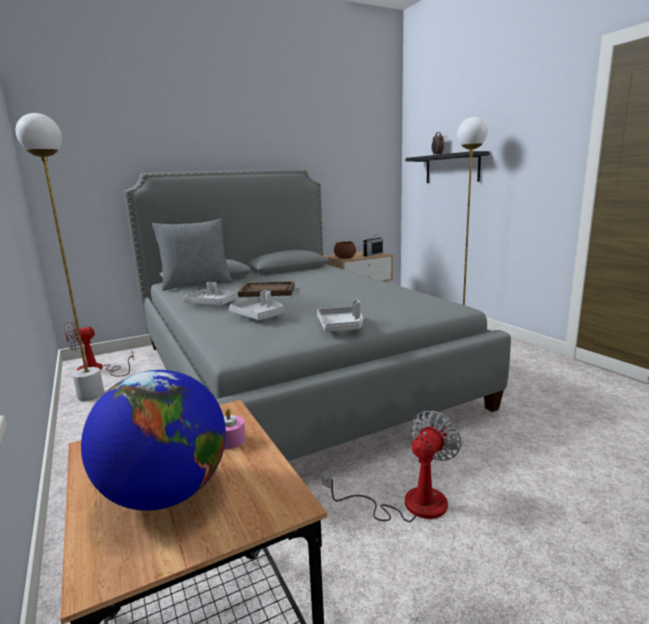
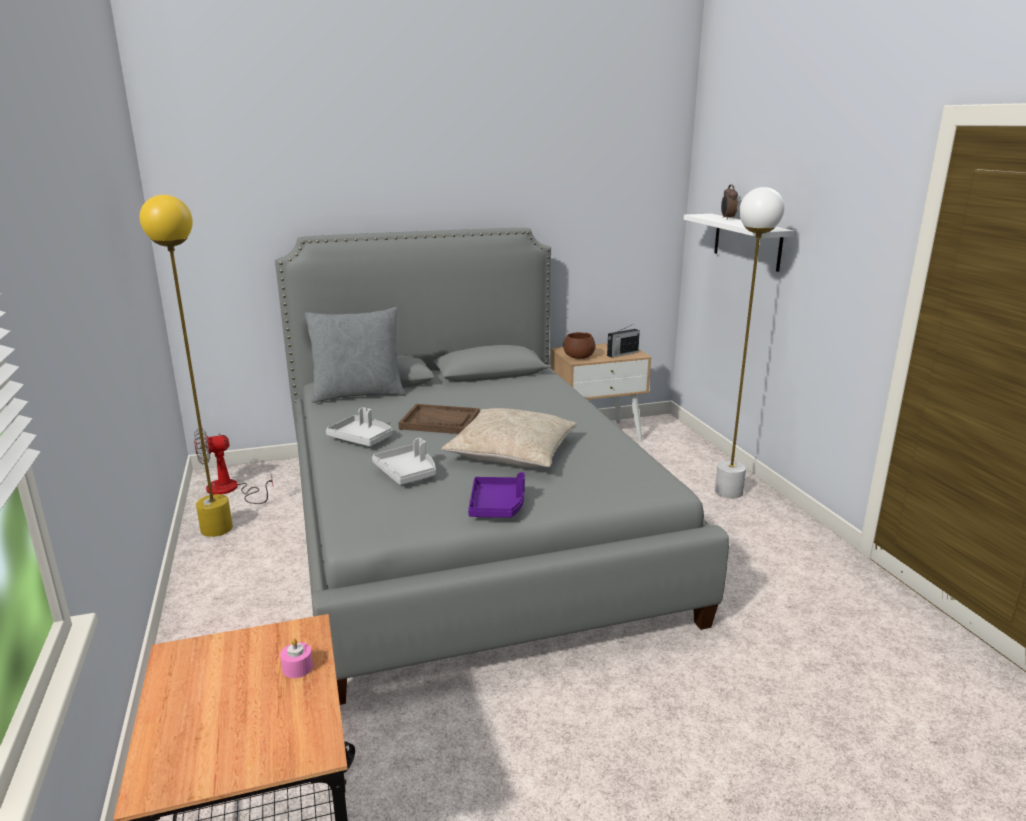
camera: 10 degrees right, 5 degrees up
white floor lamp [15,113,104,401] -> yellow floor lamp [140,195,233,537]
globe [81,370,226,511] -> none
grey tray [317,300,363,332] -> purple tray [468,472,525,518]
fan [322,411,462,522] -> none
black shelf [405,151,489,183] -> white shelf [684,214,795,272]
none -> beige pillow [441,408,577,467]

